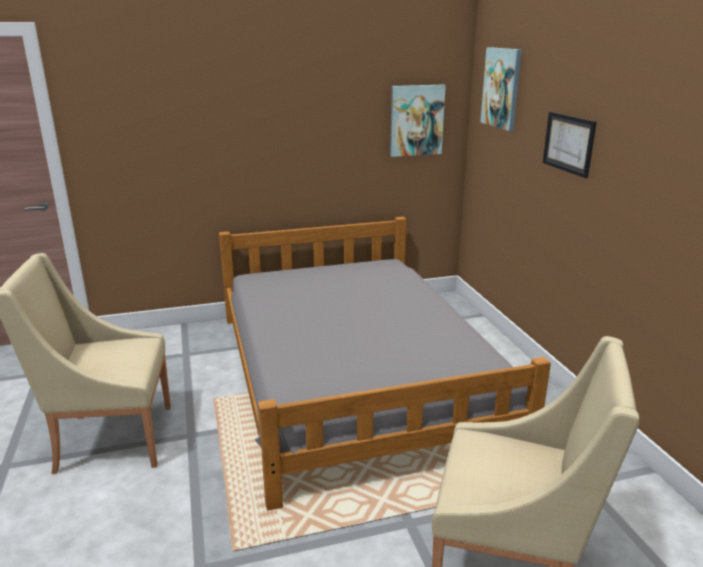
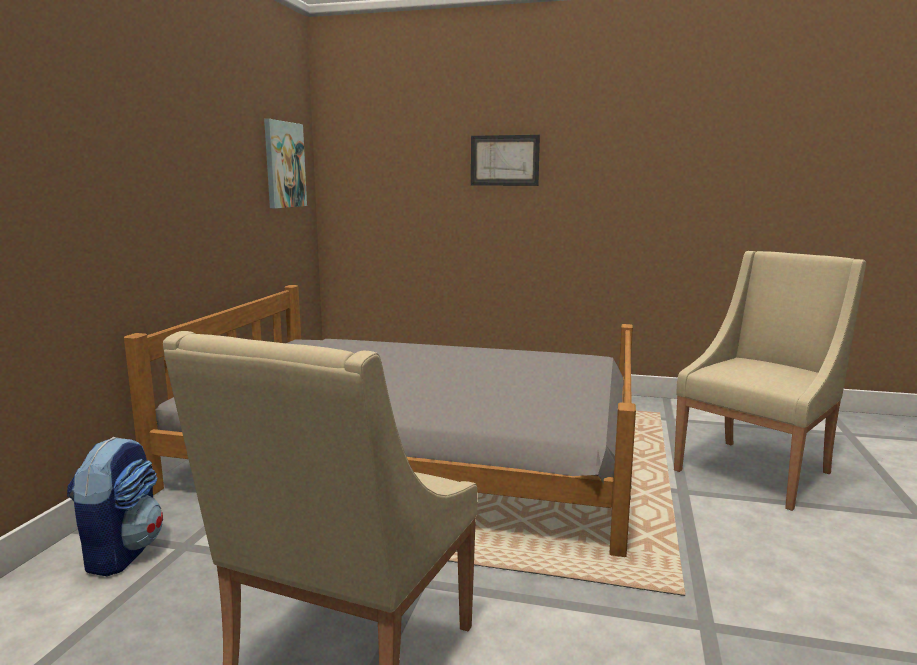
camera: 60 degrees left, 10 degrees down
picture [480,47,522,131] -> none
none -> backpack [67,437,163,576]

